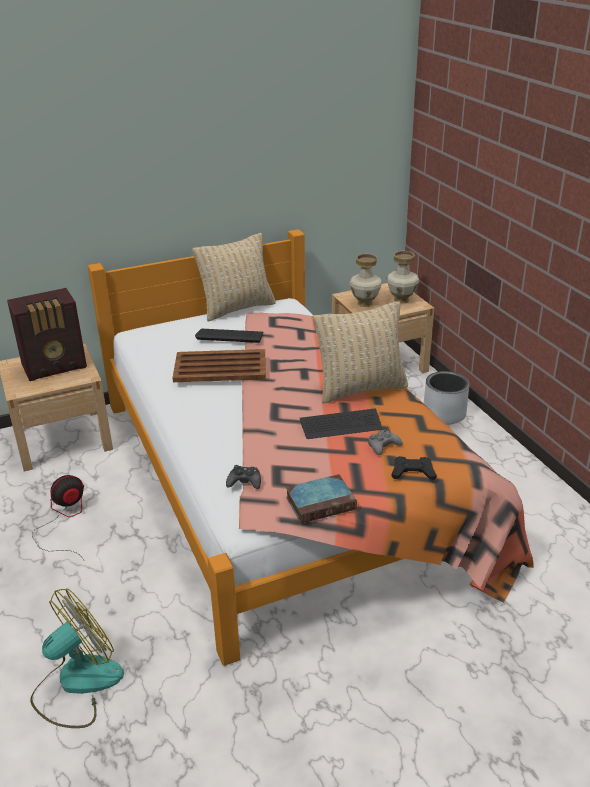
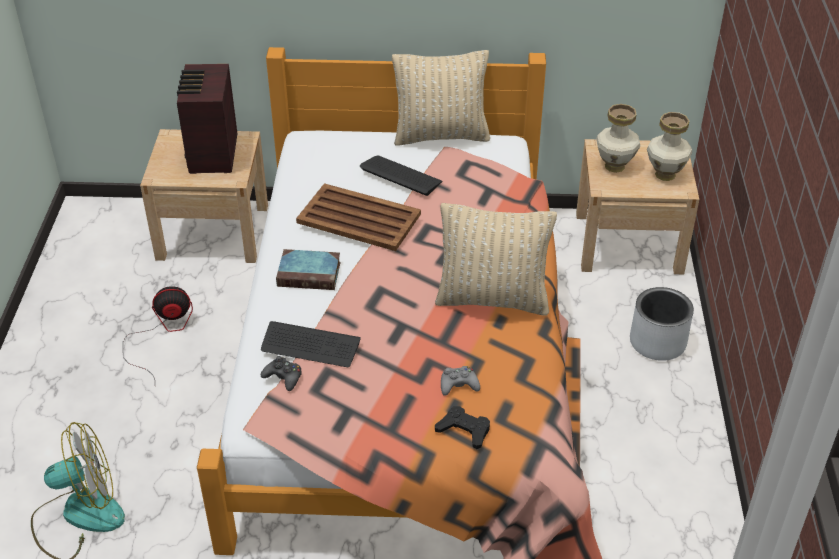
camera: 25 degrees right, 10 degrees up
radio [7,288,87,381] -> radio turned 90 degrees clockwise [177,64,237,174]
book [286,474,357,524] -> book moved to [276,249,341,290]
keyboard [300,409,382,439] -> keyboard moved to [261,321,361,367]

